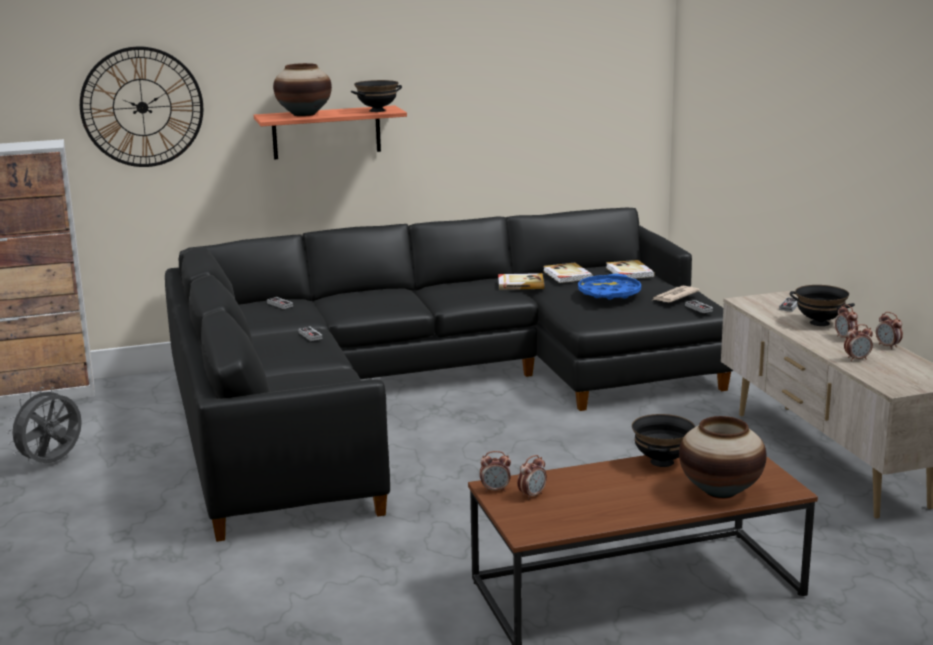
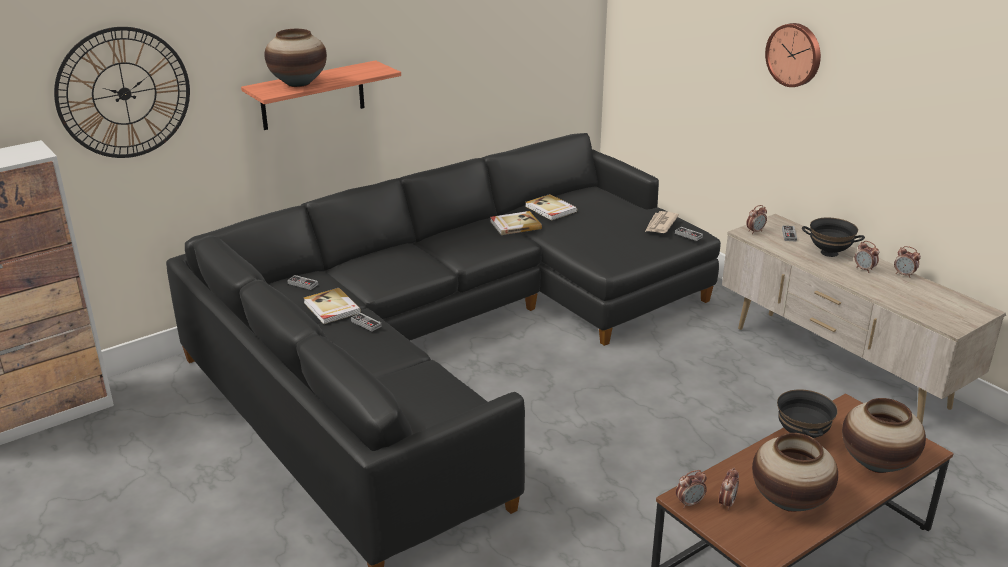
camera: 20 degrees left, 10 degrees up
grey fan [6,387,82,464] -> none
black bowl [351,80,402,112] -> none
blue tray [578,274,641,300] -> none
book [606,260,655,279] -> book moved to [304,288,361,324]
alarm clock [844,324,873,361] -> alarm clock moved to [746,205,767,234]
none -> vase [752,433,838,512]
none -> wall clock [765,23,821,87]

